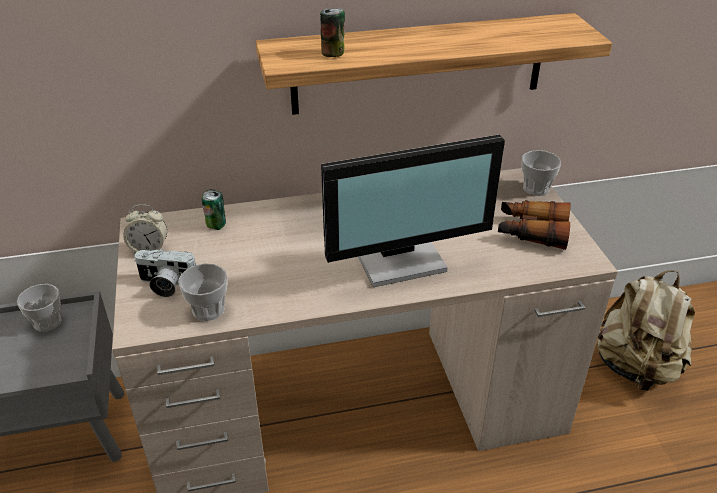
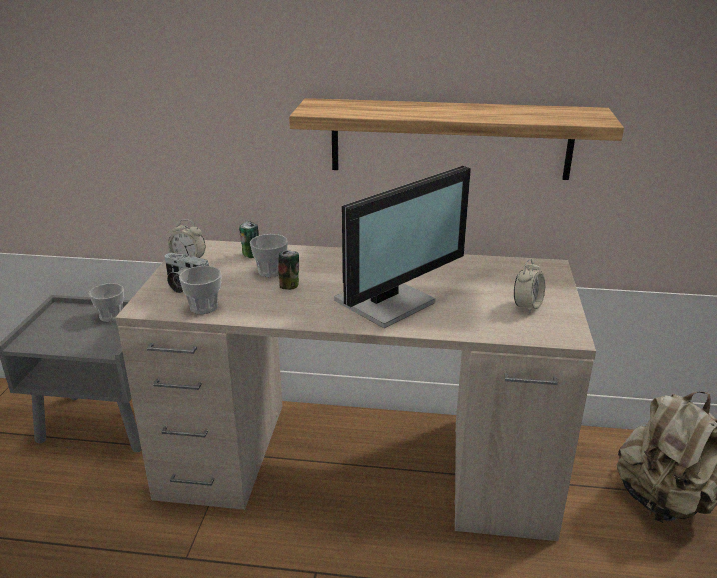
camera: 20 degrees right, 10 degrees down
can [320,8,345,57] -> can moved to [278,250,299,290]
monitor [321,135,505,287] -> monitor turned 45 degrees counterclockwise [334,166,471,328]
binoculars [498,200,571,250] -> alarm clock [514,259,545,313]
cup [522,150,561,196] -> cup moved to [250,234,288,277]

